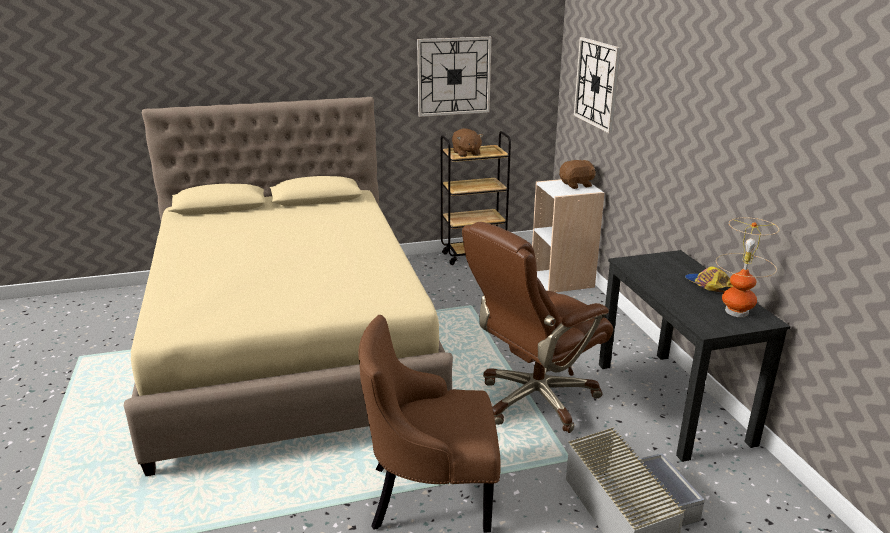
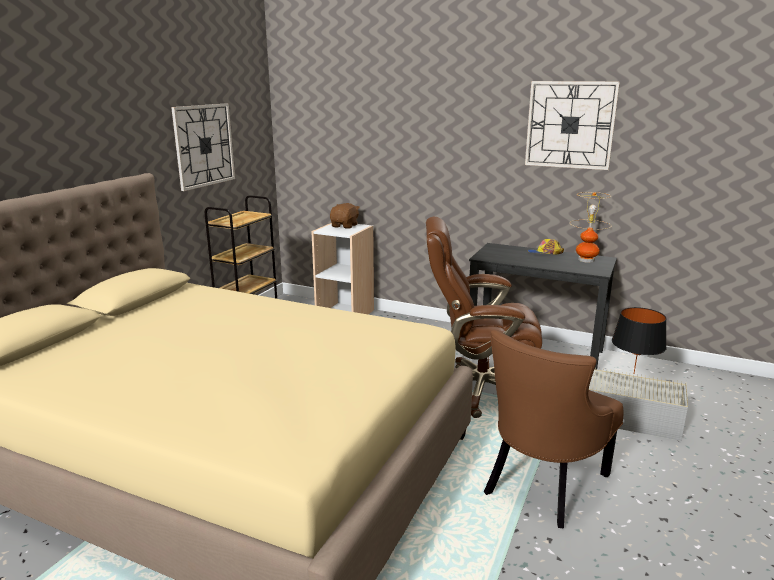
camera: 50 degrees left, 5 degrees down
brown plush toy [452,128,483,157] -> none
brown office chair [462,222,613,433] -> brown office chair turned 90 degrees clockwise [426,217,542,418]
wall clock [574,37,621,133] -> wall clock moved to [525,81,620,170]
none -> black table lamp [612,307,667,373]

